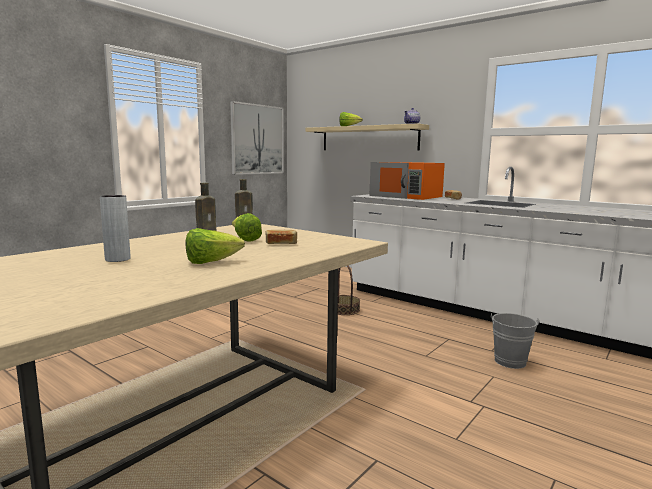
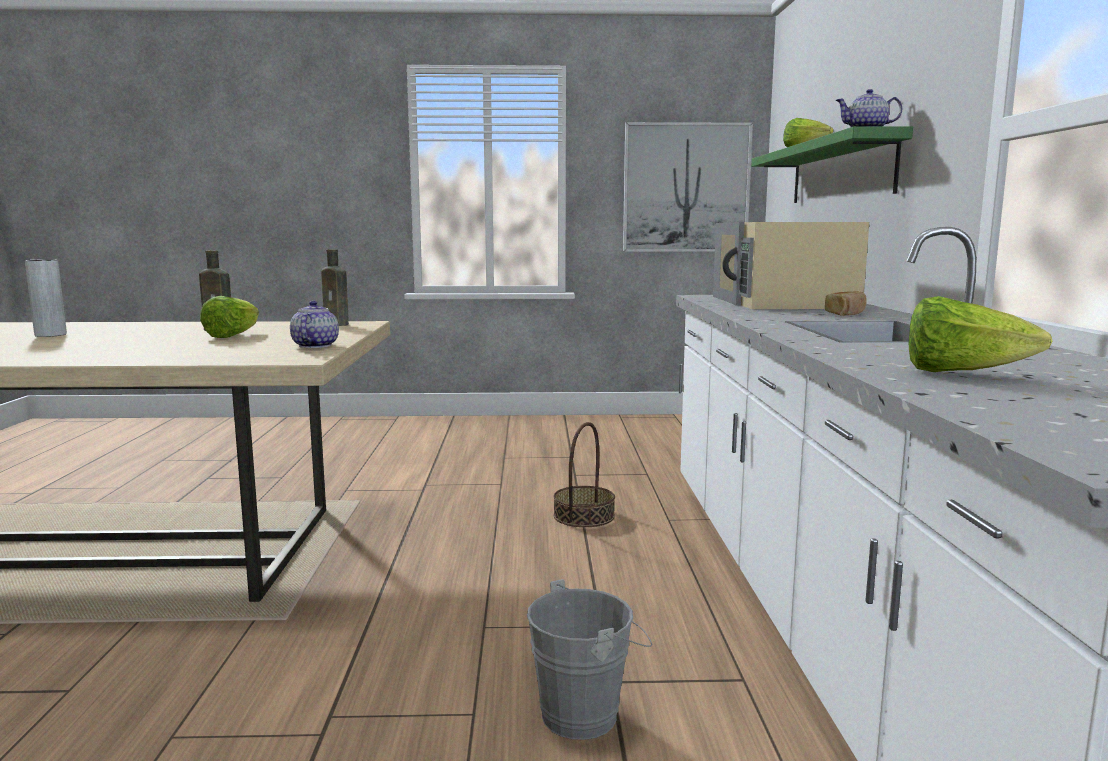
camera: 50 degrees right, 0 degrees up
lettuce [186,228,245,264] -> lettuce moved to [909,296,1052,372]
bread [266,230,297,244] -> none
beige shelf [306,123,429,151] -> green shelf [751,126,913,203]
orange microwave [369,162,445,200] -> beige microwave [713,222,869,309]
none -> teapot [290,301,339,348]

